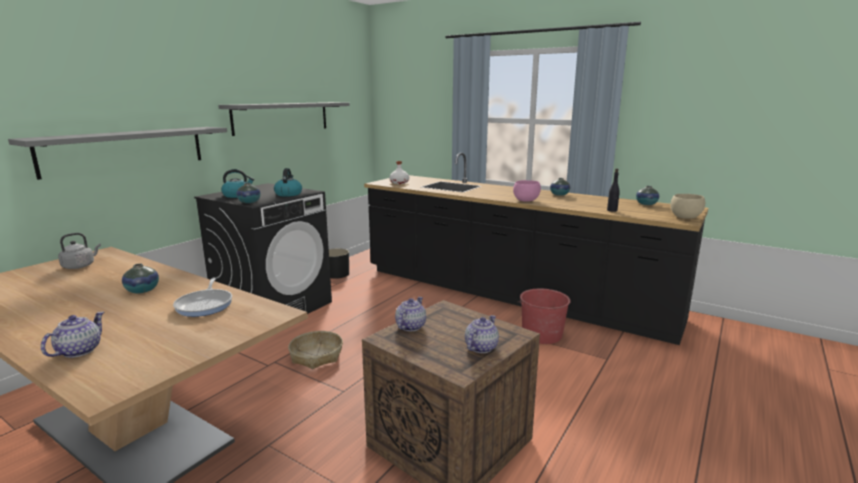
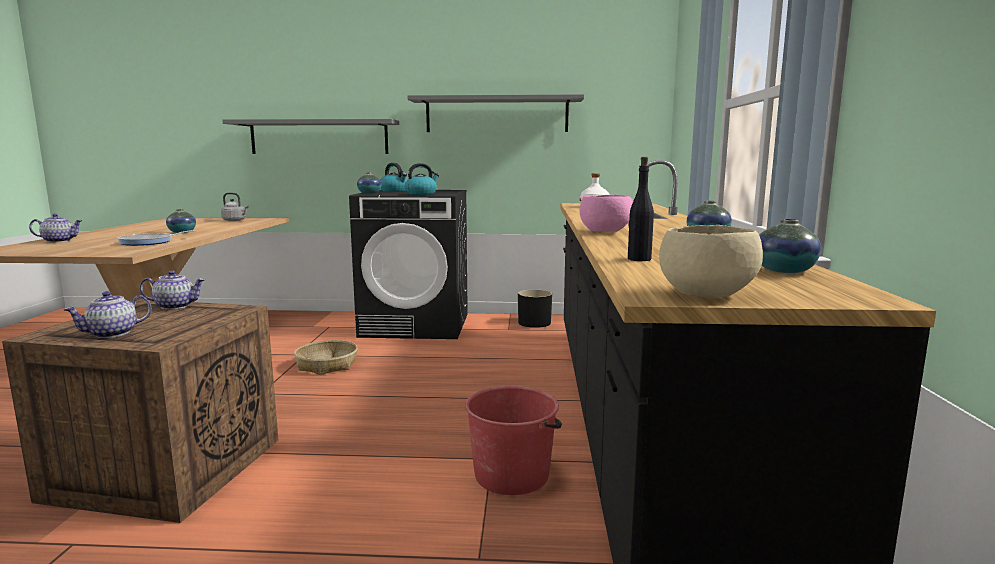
camera: 60 degrees right, 5 degrees down
teapot [465,315,499,353] -> teapot turned 135 degrees clockwise [63,291,152,338]

